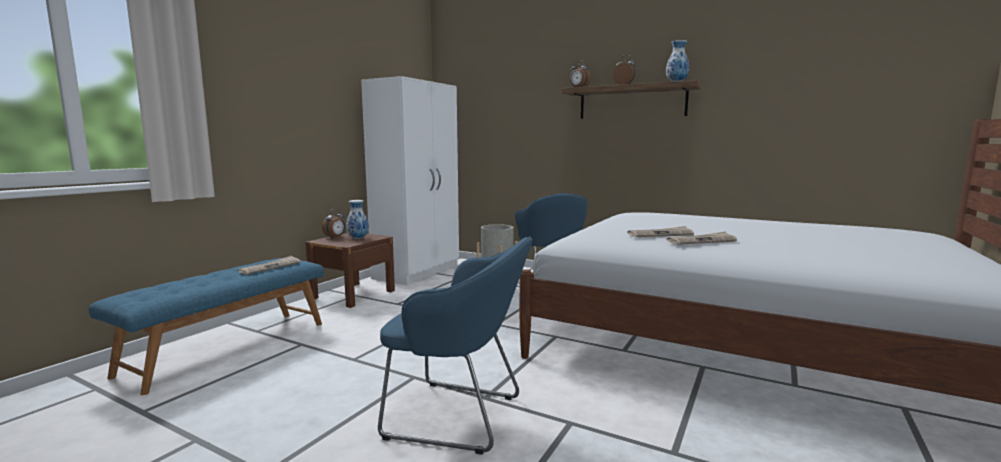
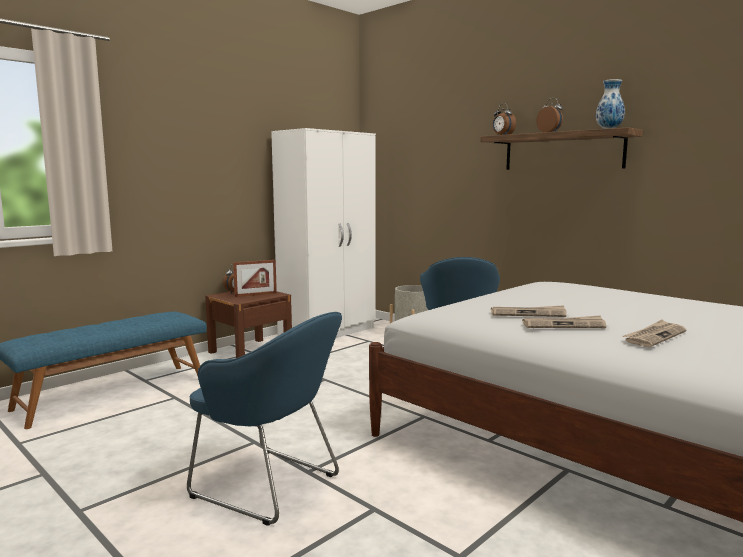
camera: 15 degrees right, 0 degrees up
newspaper [238,256,300,275] -> newspaper moved to [622,320,686,347]
vase [346,200,369,239] -> picture frame [233,260,277,297]

